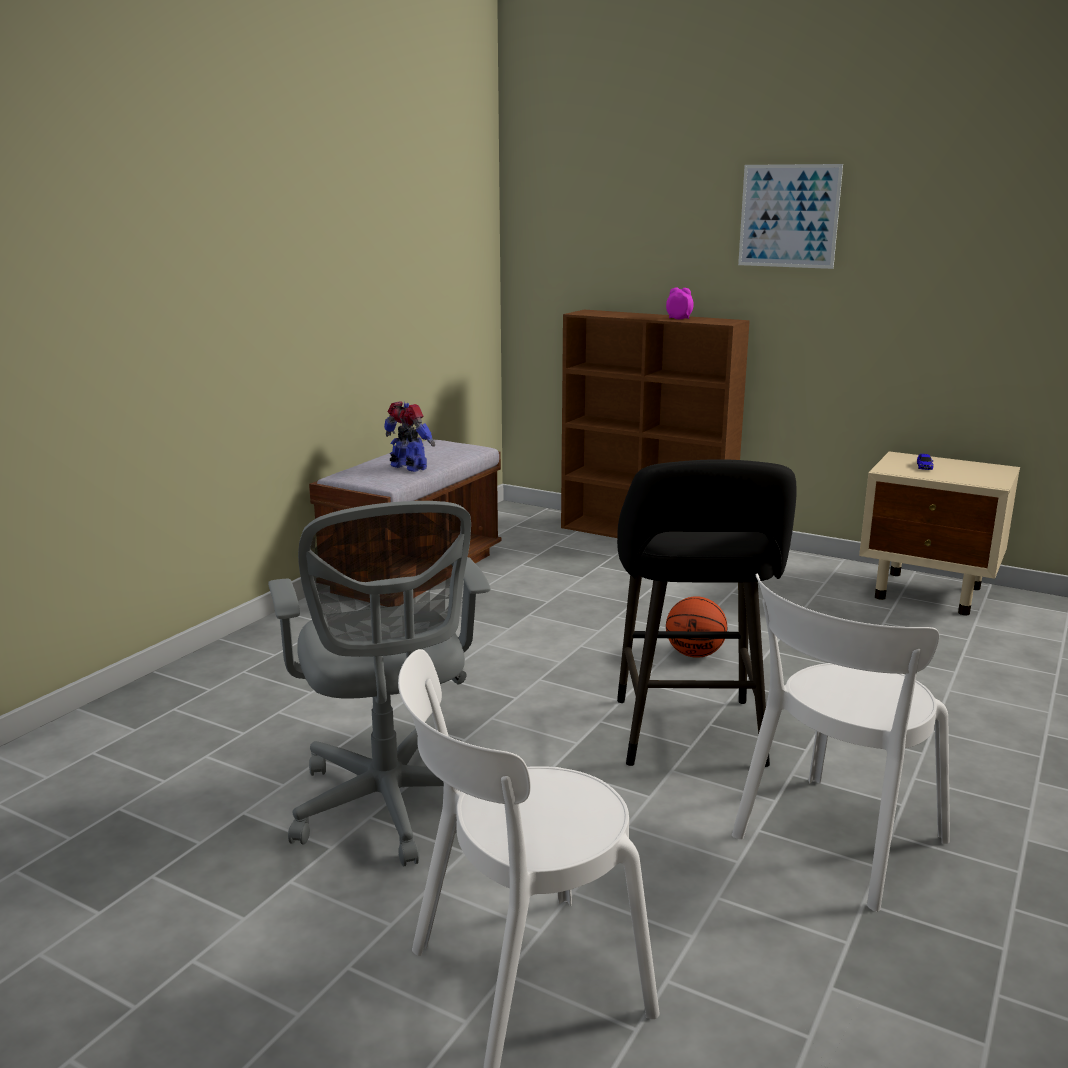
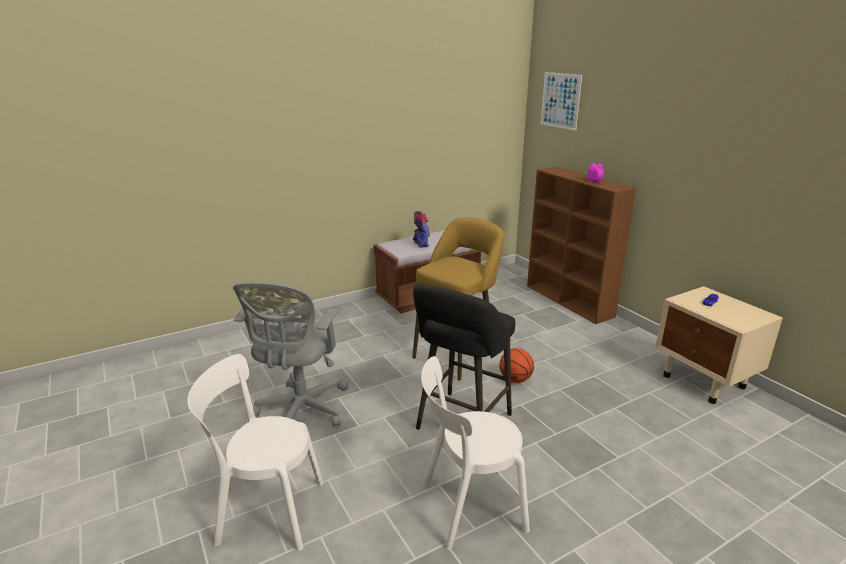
camera: 30 degrees right, 5 degrees up
picture [738,164,843,269] -> picture moved to [541,72,582,131]
none -> yellow stool [412,217,504,380]

